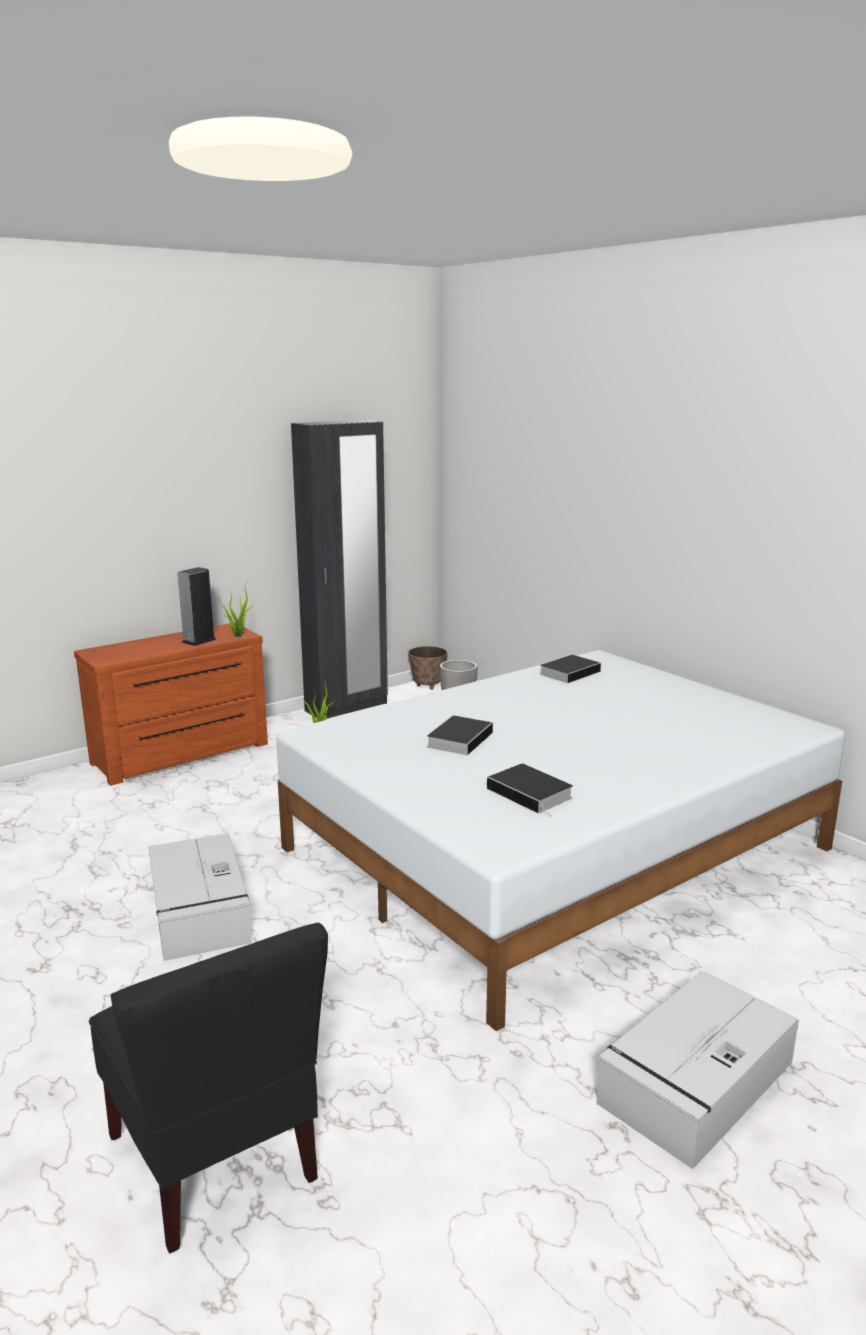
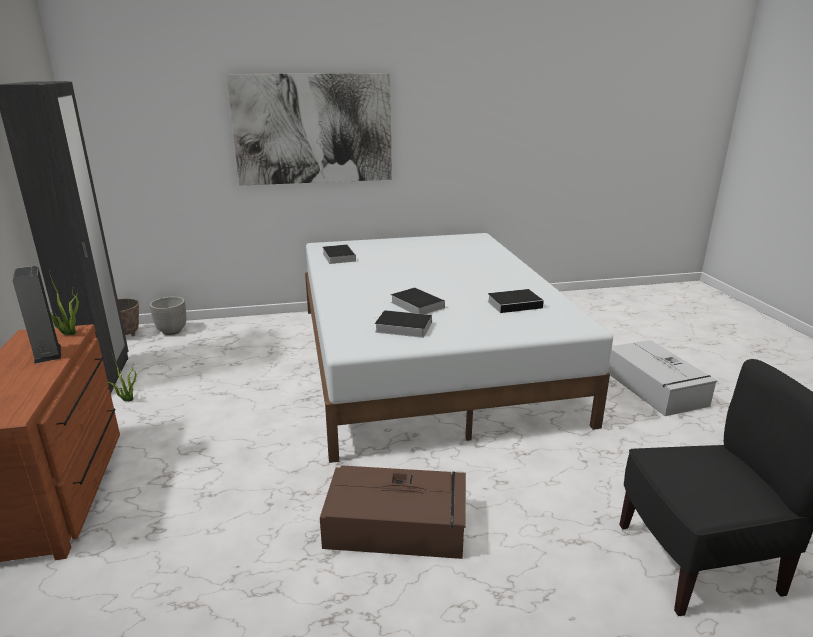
camera: 65 degrees left, 5 degrees up
grey storage box [149,833,252,961] -> brown storage box [320,465,466,559]
none -> picture [227,73,392,186]
none -> book [375,310,432,338]

